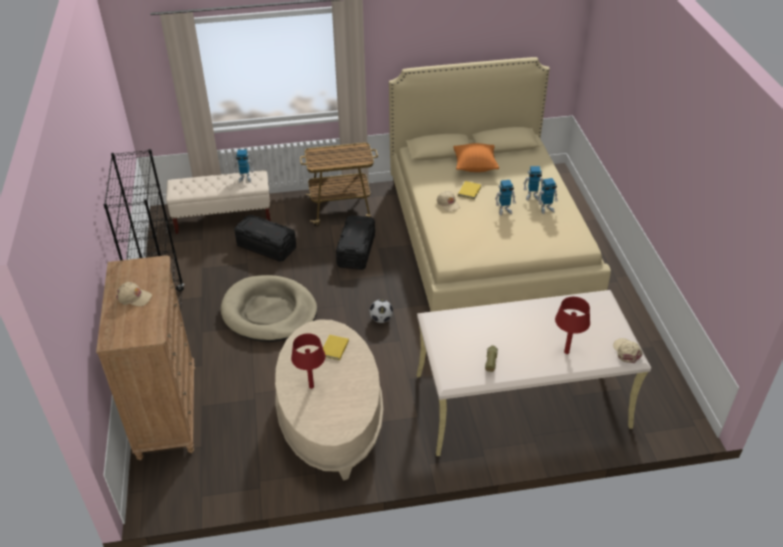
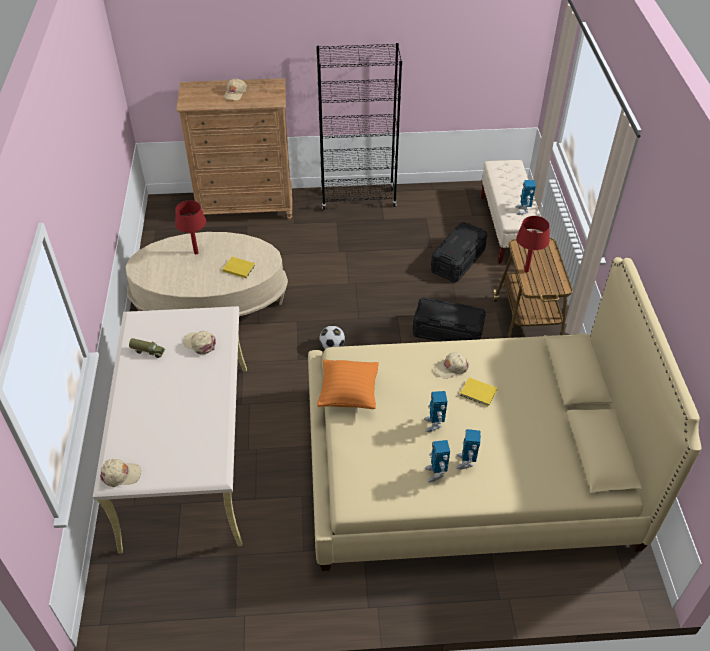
camera: 95 degrees right, 5 degrees up
beige dog bed [221,275,317,342] -> none
orange pillow [453,143,499,172] -> orange pillow moved to [317,359,379,409]
red table lamp [555,297,590,354] -> red table lamp moved to [516,216,550,273]
none -> beige cap [183,331,216,354]

